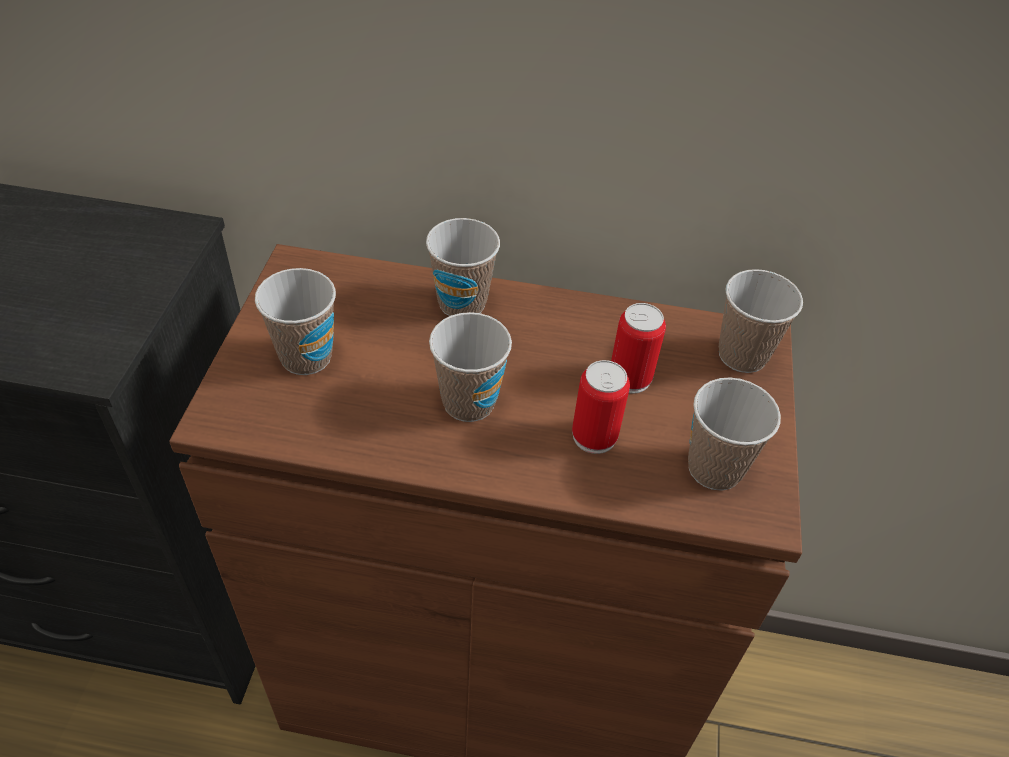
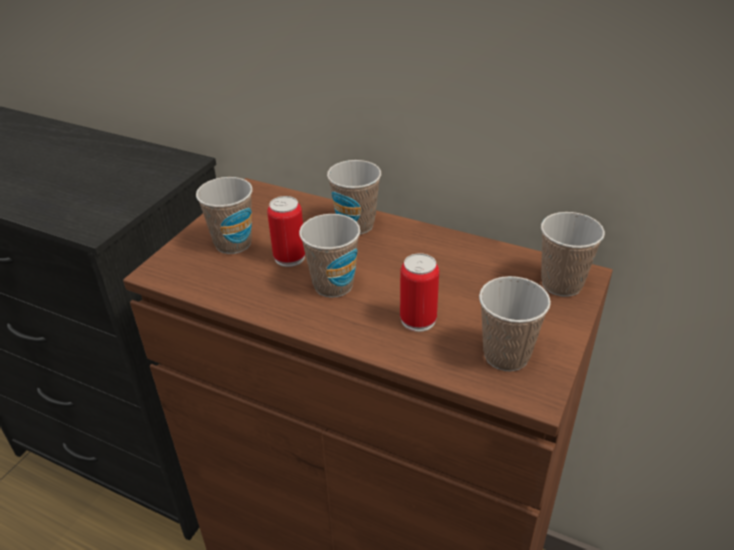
camera: 20 degrees right, 10 degrees down
can [611,303,666,394] -> can moved to [267,196,305,267]

